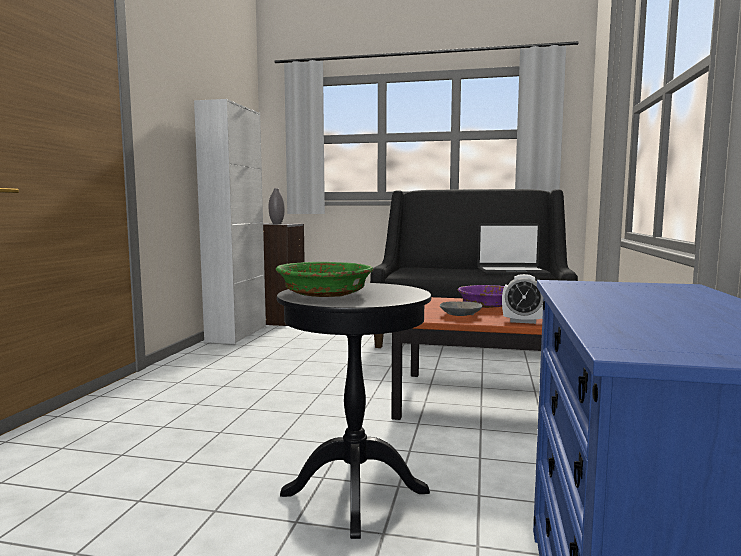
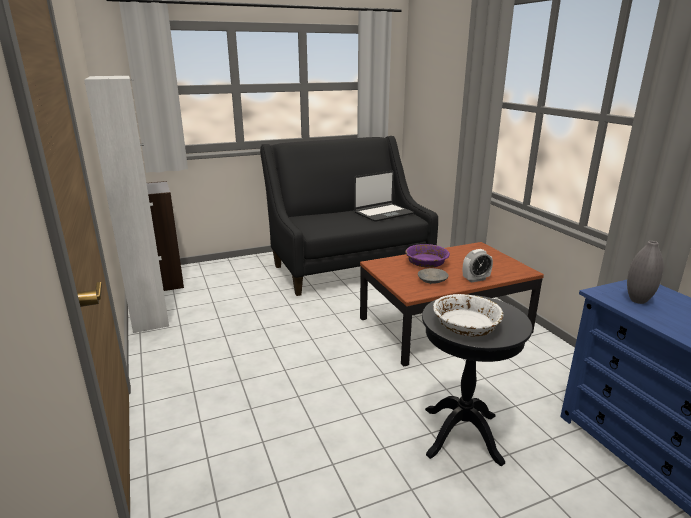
camera: 35 degrees left, 15 degrees up
grey vase [269,188,285,224] -> grey vase moved to [627,241,664,304]
green bowl [276,262,373,297] -> white bowl [433,294,503,336]

